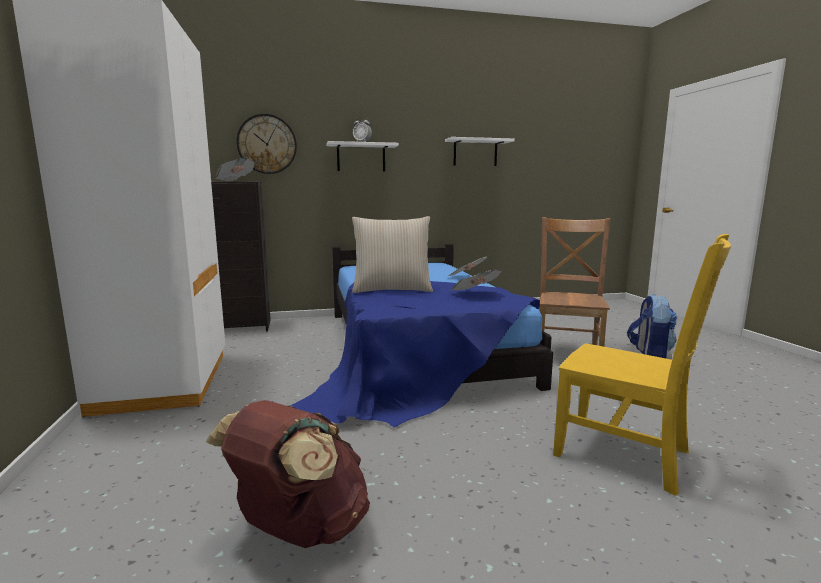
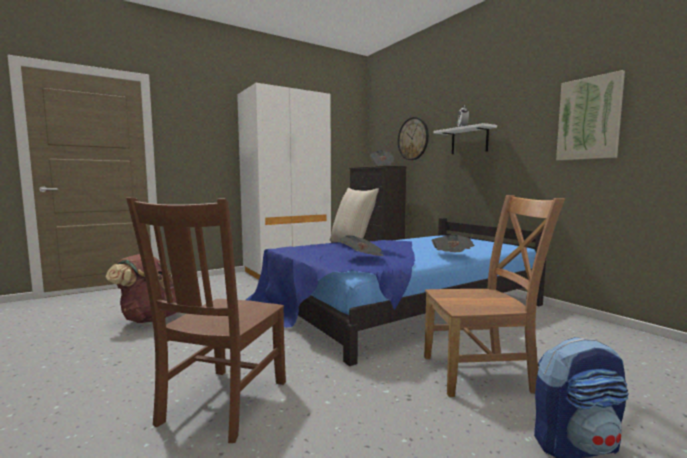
camera: 70 degrees right, 5 degrees down
white shelf [445,137,515,166] -> picture [556,70,625,161]
yellow chair [553,234,731,496] -> brown chair [126,197,286,443]

